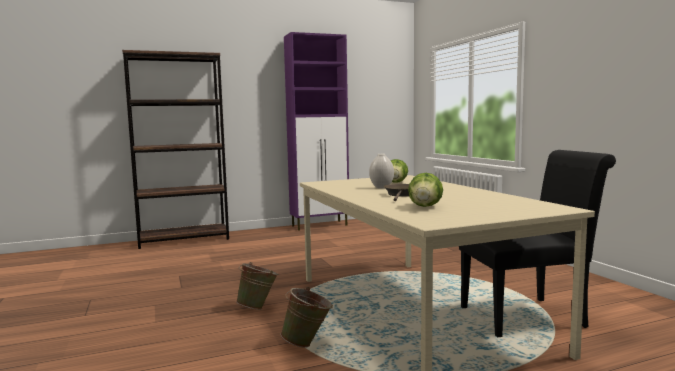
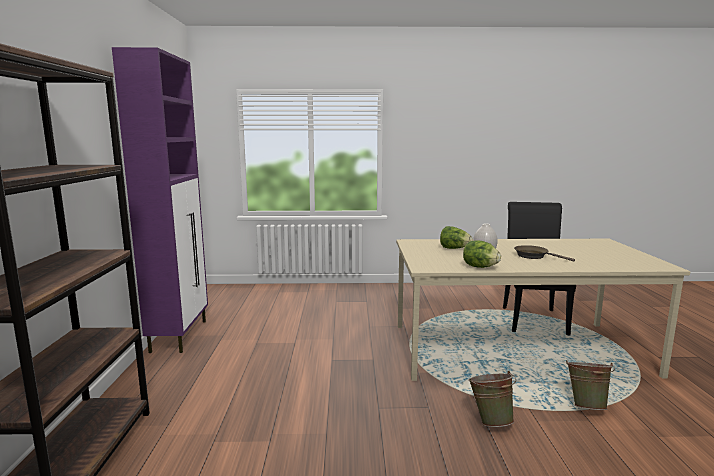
camera: 70 degrees left, 5 degrees up
lettuce [408,173,443,207] -> lettuce moved to [463,240,501,268]

